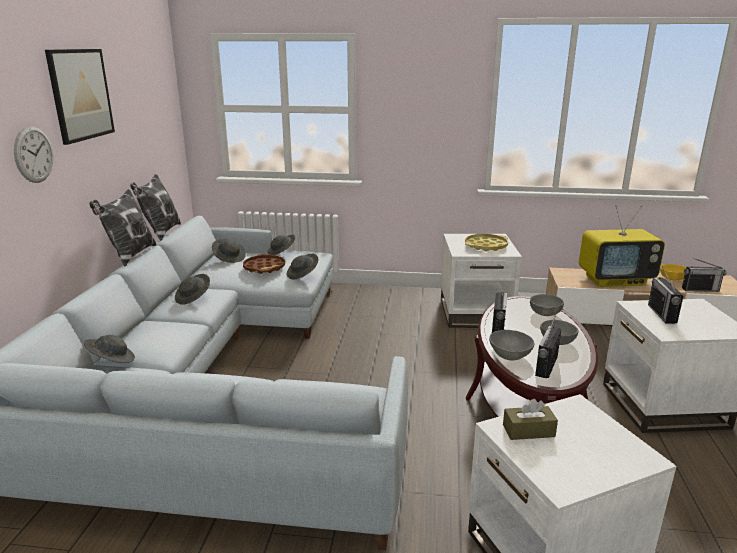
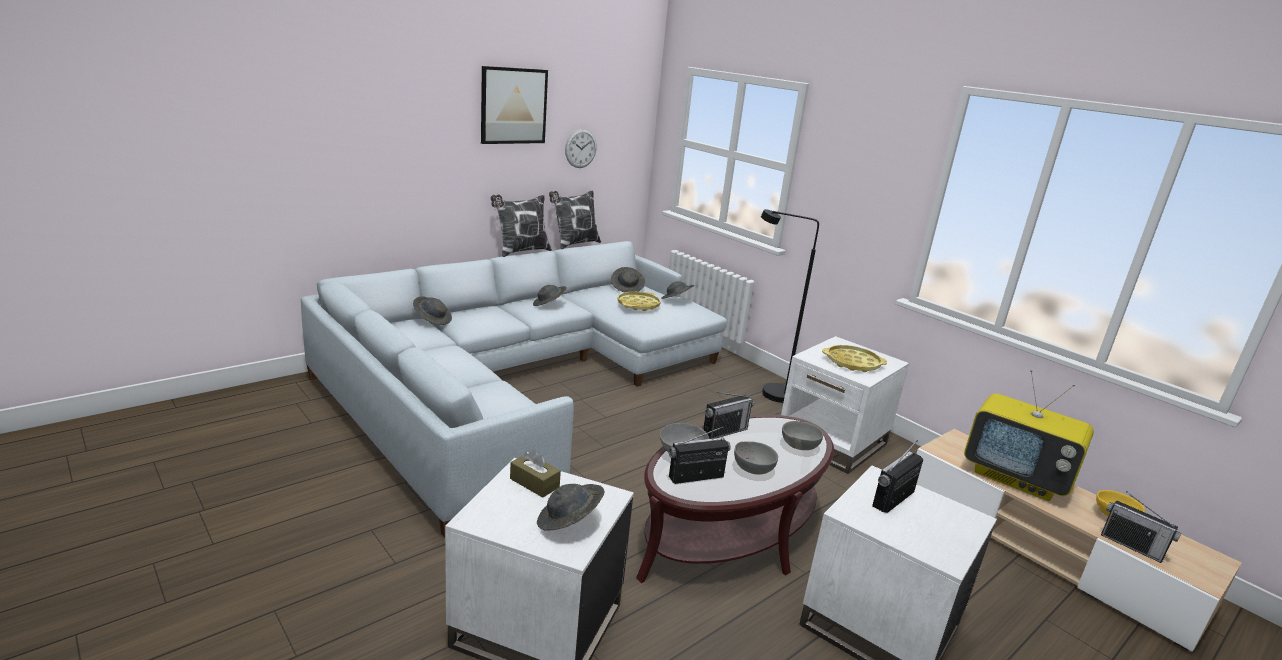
camera: 40 degrees right, 0 degrees up
wall clock [14,126,53,183] -> wall clock moved to [565,129,597,168]
brown tray [243,254,285,274] -> yellow tray [618,292,661,311]
grey hat [287,254,318,279] -> grey hat moved to [537,484,605,531]
none -> black floor lamp [761,209,819,403]

